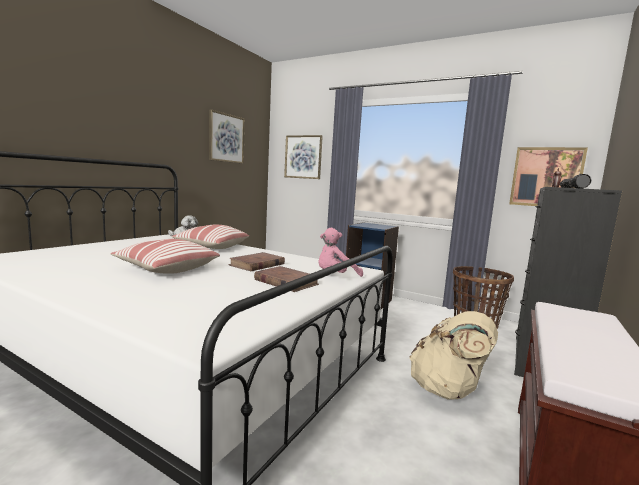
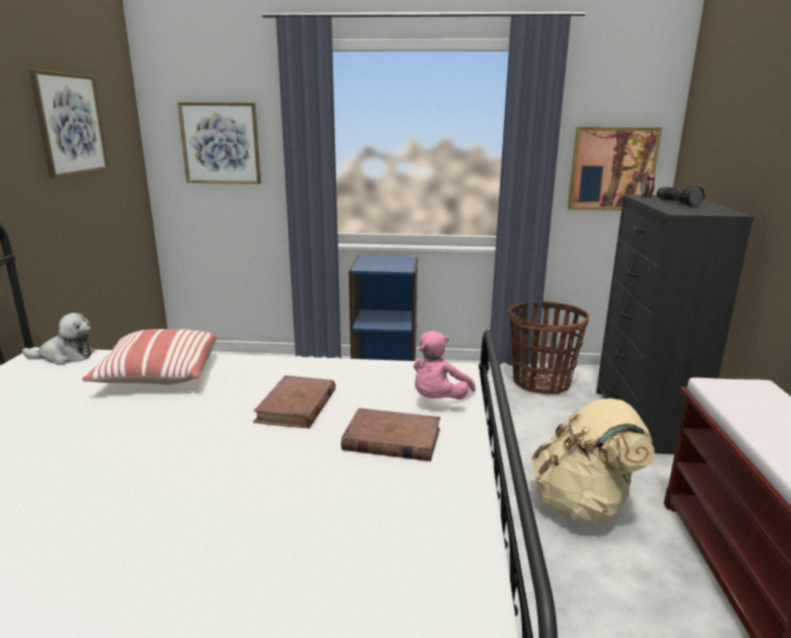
camera: 25 degrees left, 10 degrees up
pillow [111,239,220,274] -> none

